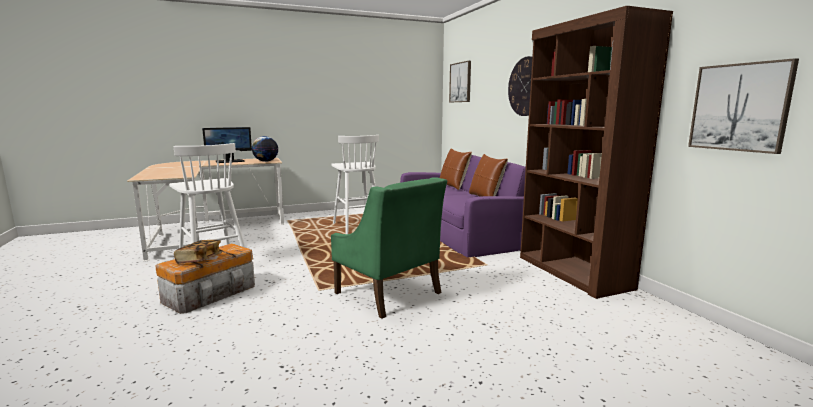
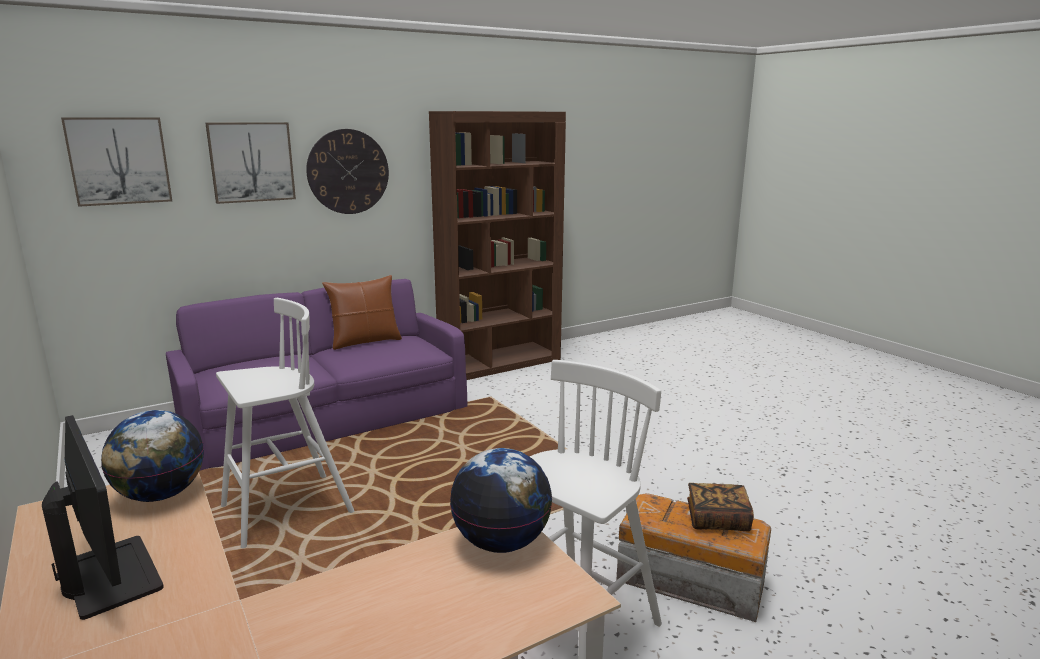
camera: 100 degrees left, 5 degrees up
green armchair [331,177,447,318] -> none
brown pillow [440,148,472,190] -> none
picture [688,58,799,154] -> picture moved to [205,122,296,204]
none -> globe [450,448,553,553]

